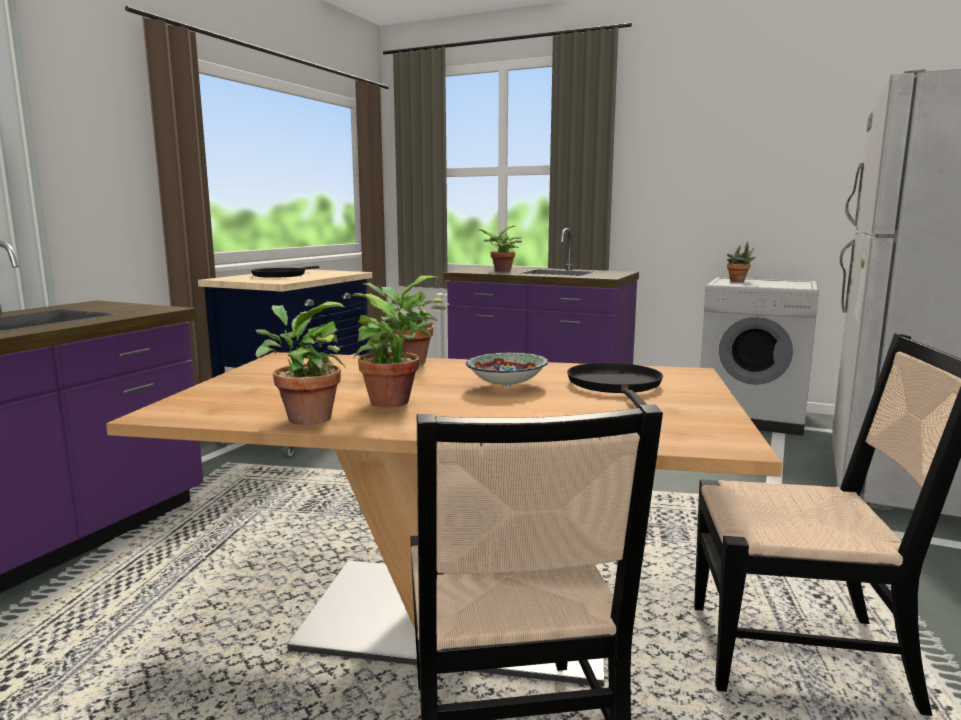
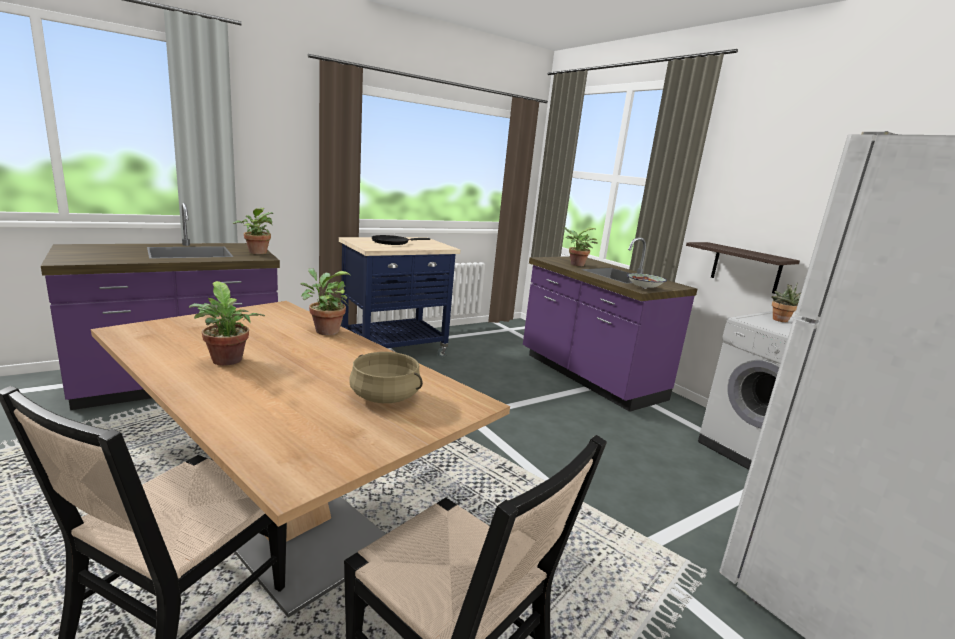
camera: 30 degrees right, 5 degrees up
potted plant [255,301,346,425] -> potted plant moved to [233,208,273,254]
bowl [466,352,548,387] -> bowl moved to [627,273,667,289]
black frying pan [567,363,663,408] -> beige cooking pot [349,352,423,403]
none -> shelf [686,242,800,294]

